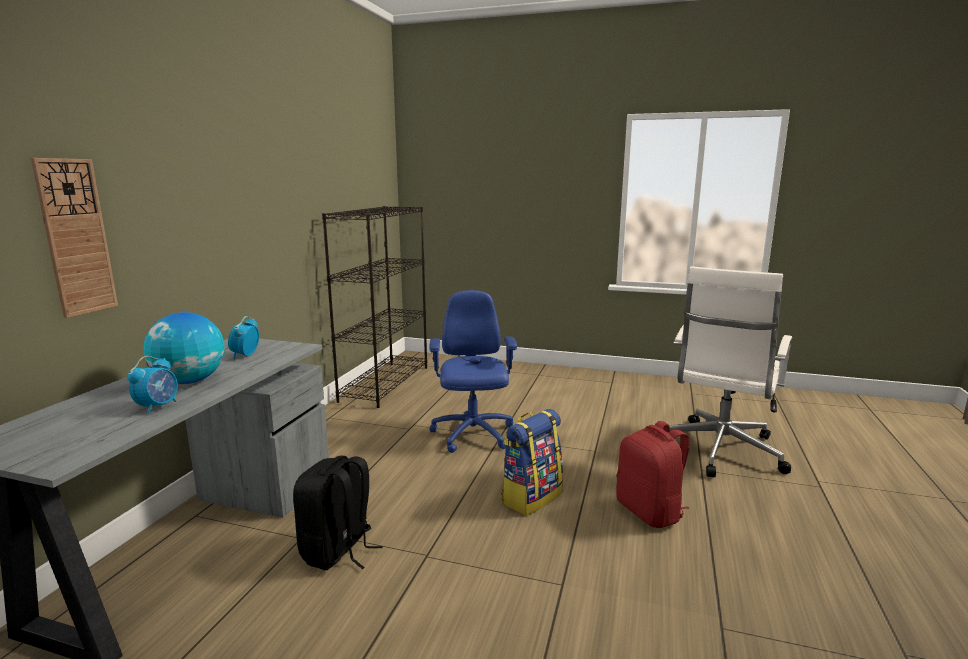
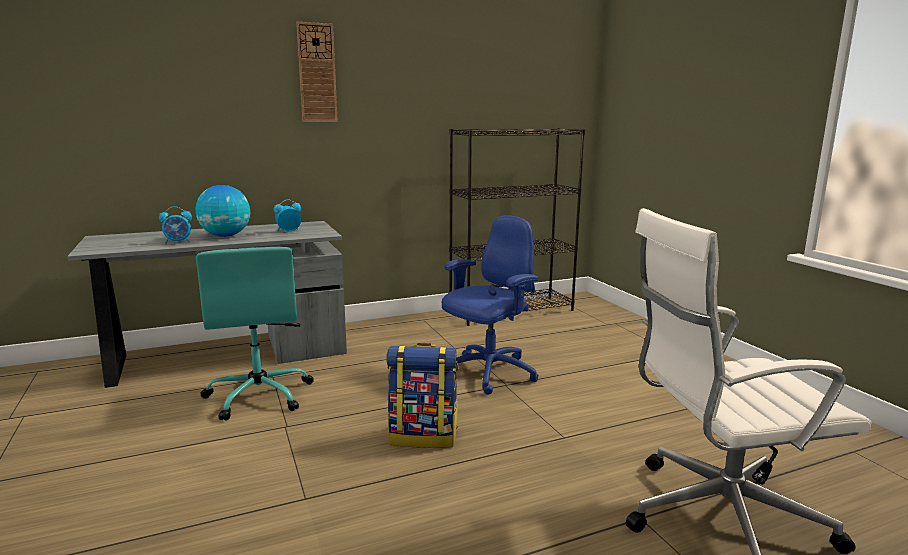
camera: 50 degrees right, 0 degrees up
wall clock [31,158,118,318] -> wall clock moved to [296,22,338,122]
black backpack [293,456,383,570] -> turquoise office chair [196,247,314,421]
red backpack [616,421,689,528] -> none

